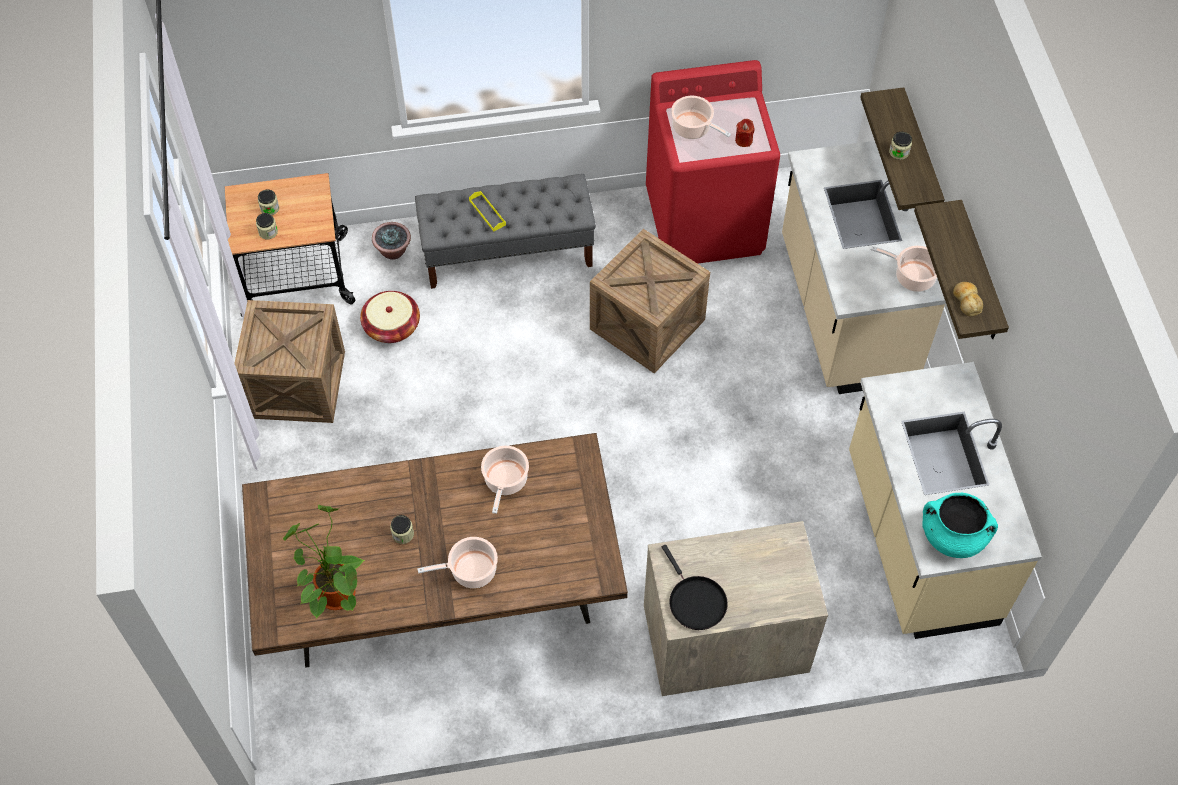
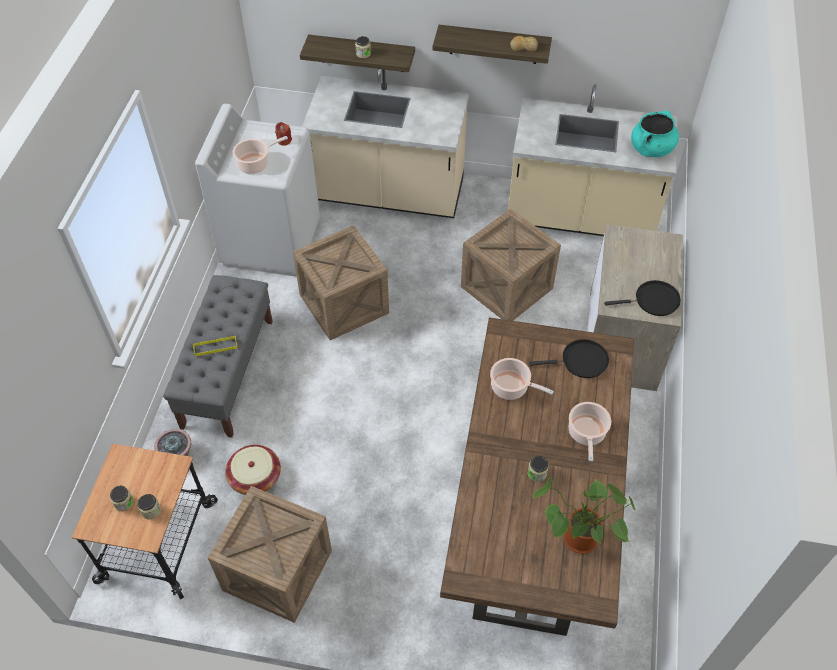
camera: 70 degrees left, 5 degrees down
red washing machine [646,60,780,264] -> white washing machine [195,104,320,277]
cooking pot [870,246,937,292] -> none
none -> crate [461,209,561,321]
none -> black frying pan [529,339,609,378]

